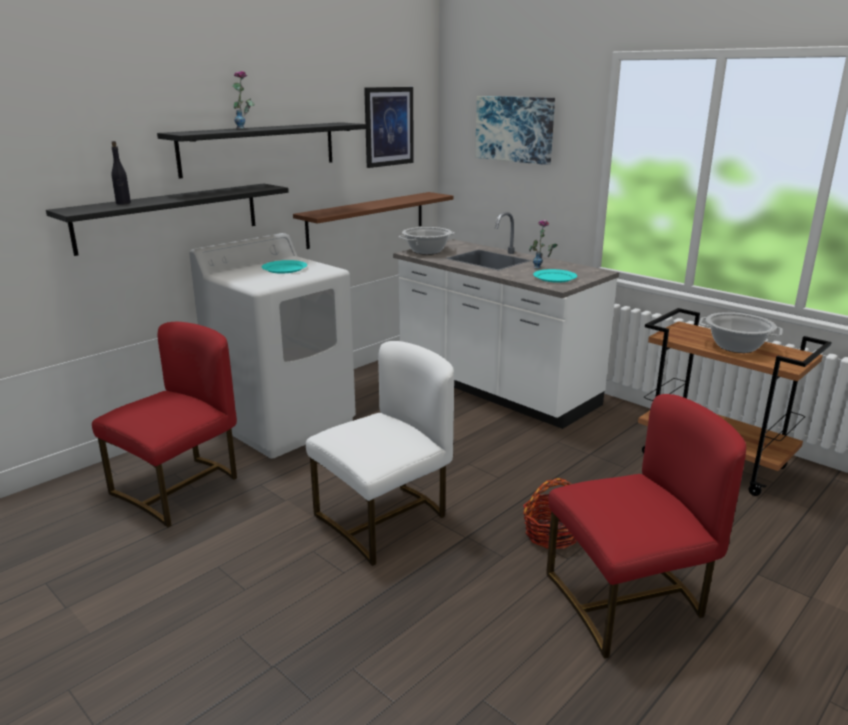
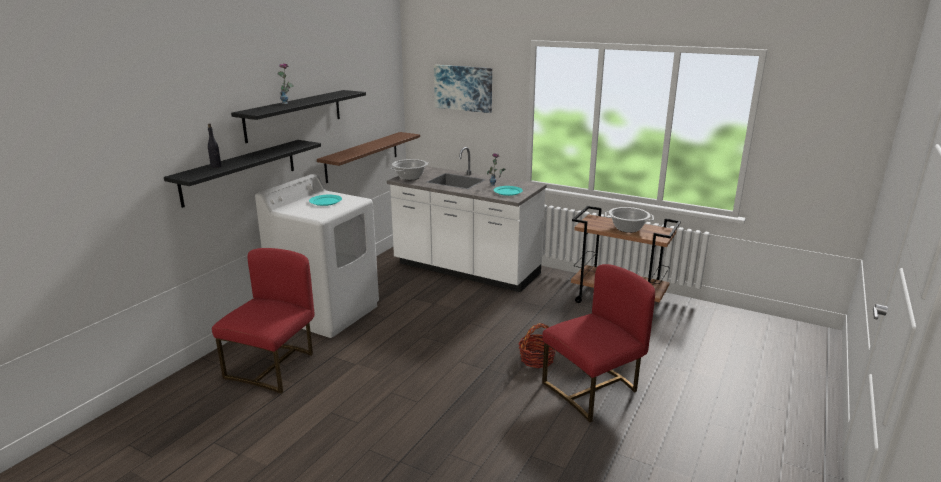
camera: 15 degrees left, 0 degrees up
white chair [306,341,454,566] -> none
picture [364,87,414,168] -> none

